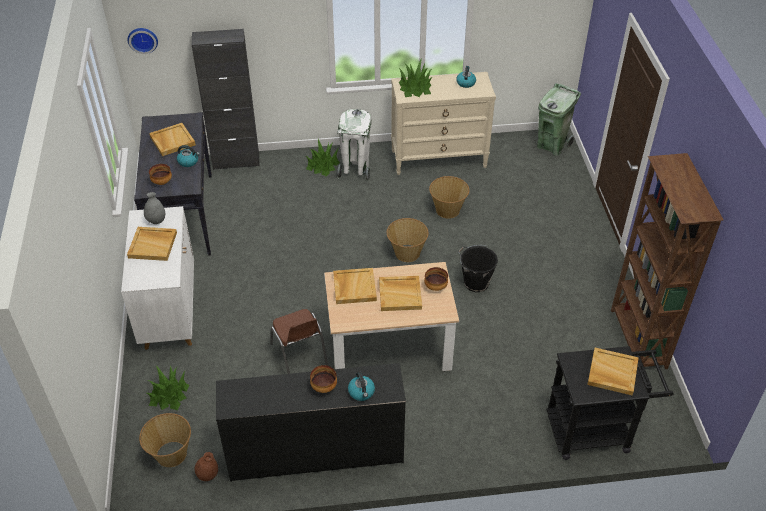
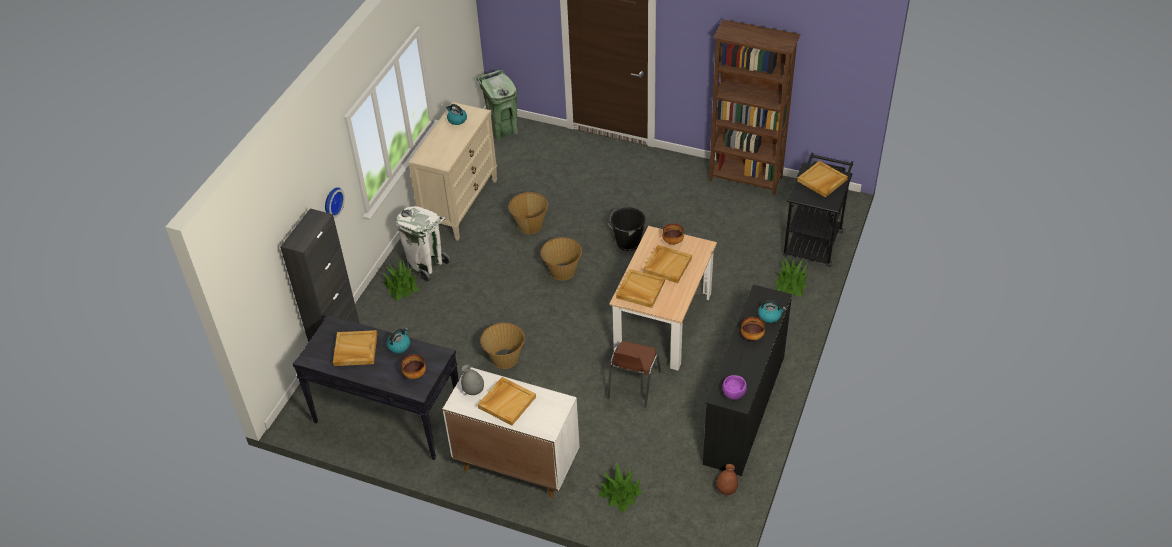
camera: 60 degrees left, 0 degrees up
wall clock [128,28,158,54] -> wall clock moved to [325,187,345,218]
basket [139,413,191,467] -> basket moved to [480,323,525,369]
brown chair [270,309,328,374] -> brown chair turned 105 degrees clockwise [607,341,661,408]
potted plant [399,59,432,97] -> potted plant moved to [775,258,808,297]
none -> purple bowl [722,375,747,400]

